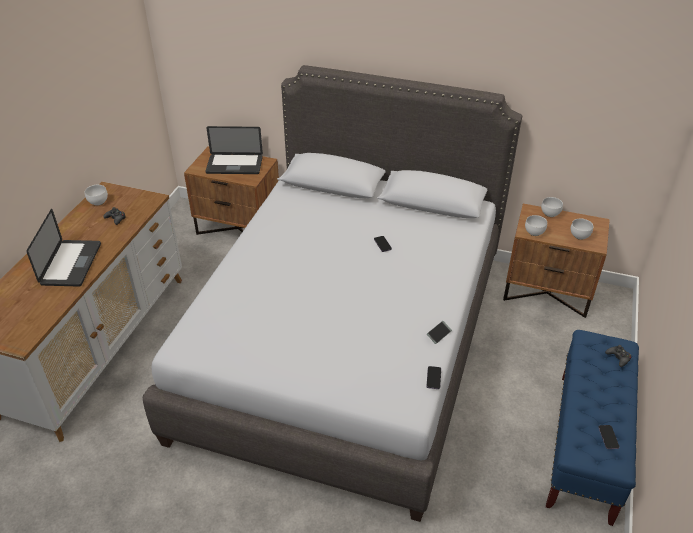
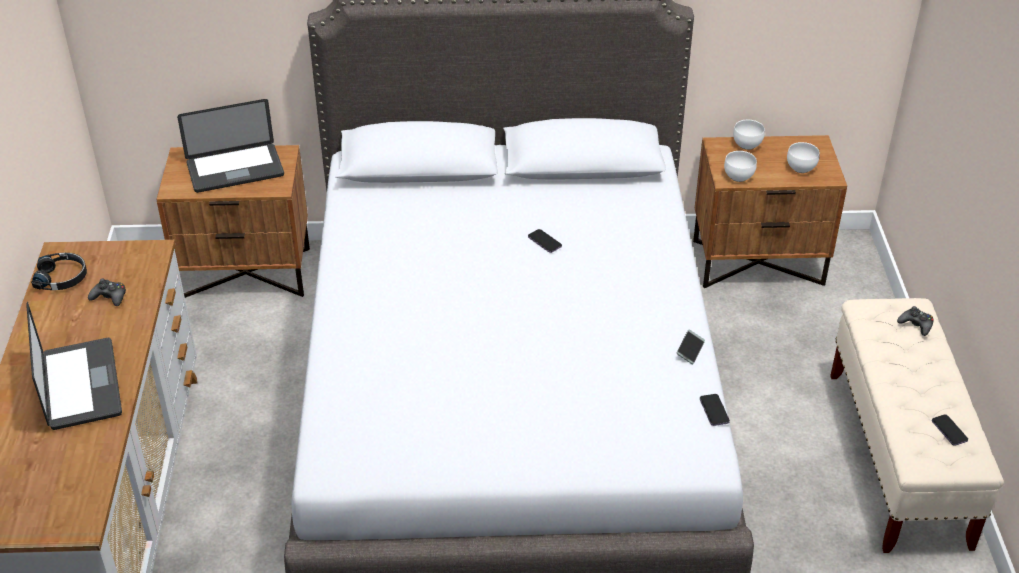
camera: 20 degrees left, 0 degrees up
white bowl [85,185,108,206] -> black headphones [31,253,87,290]
blue bench [546,330,639,526] -> beige bench [830,298,1004,553]

